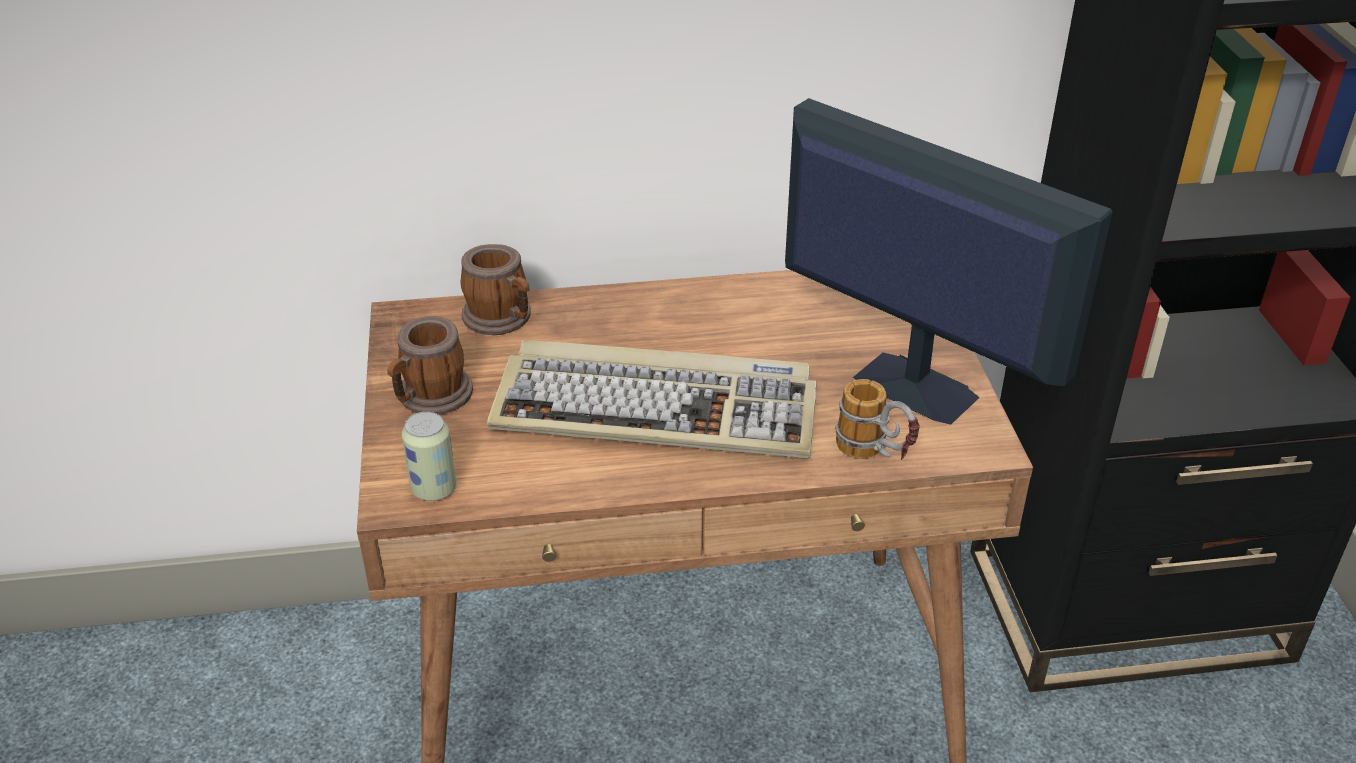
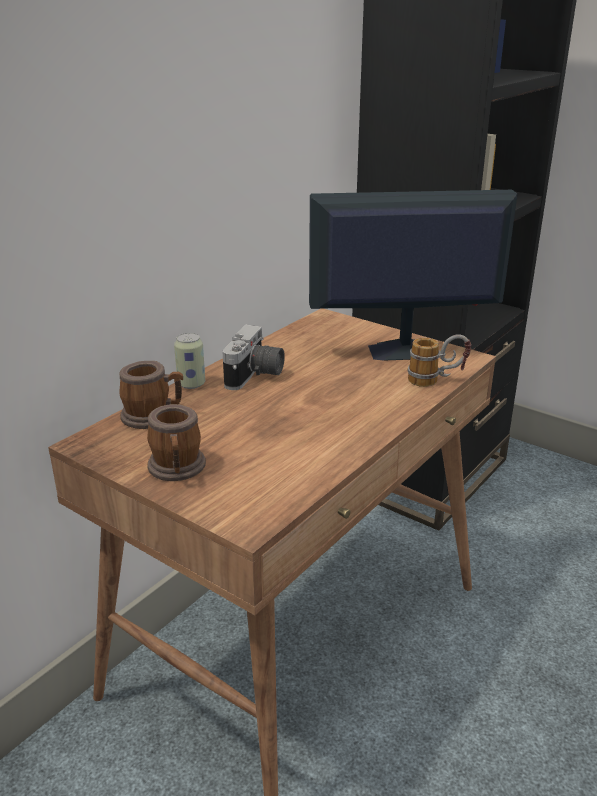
camera: 45 degrees left, 10 degrees down
can [402,412,456,501] -> can moved to [174,333,205,389]
keyboard [487,340,817,458] -> none
none -> camera [222,325,285,390]

